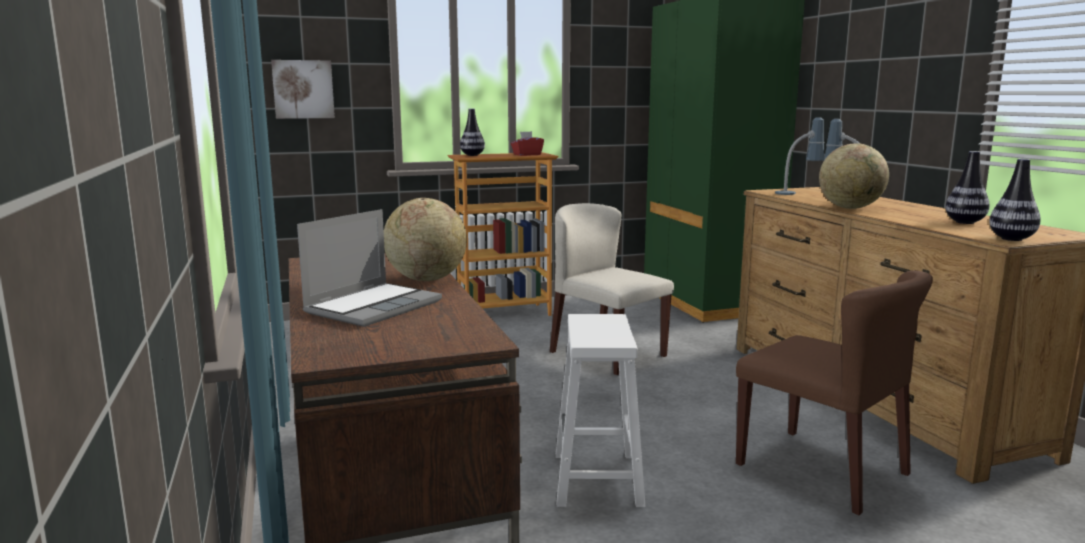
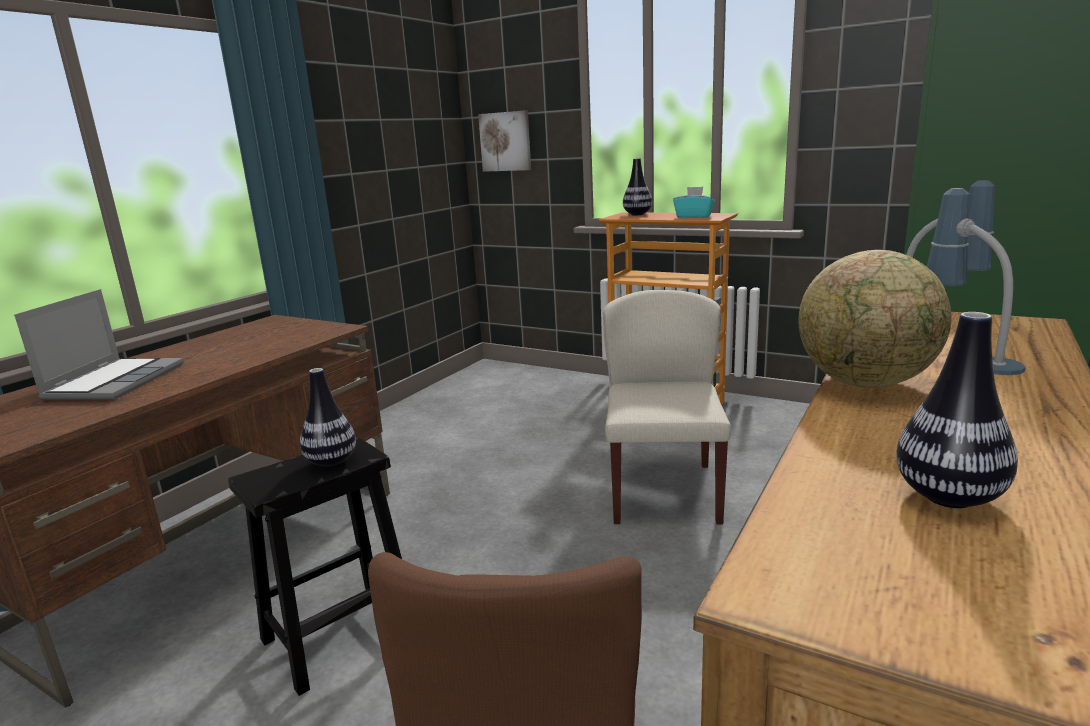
camera: 50 degrees right, 5 degrees up
laptop [297,209,442,327] -> laptop turned 75 degrees counterclockwise [14,289,184,400]
globe [384,198,467,281] -> none
red tissue box [511,131,544,156] -> turquoise tissue box [673,187,715,218]
white stool [556,314,646,507] -> black stool [228,436,402,696]
vase [989,159,1041,241] -> vase moved to [300,368,356,467]

